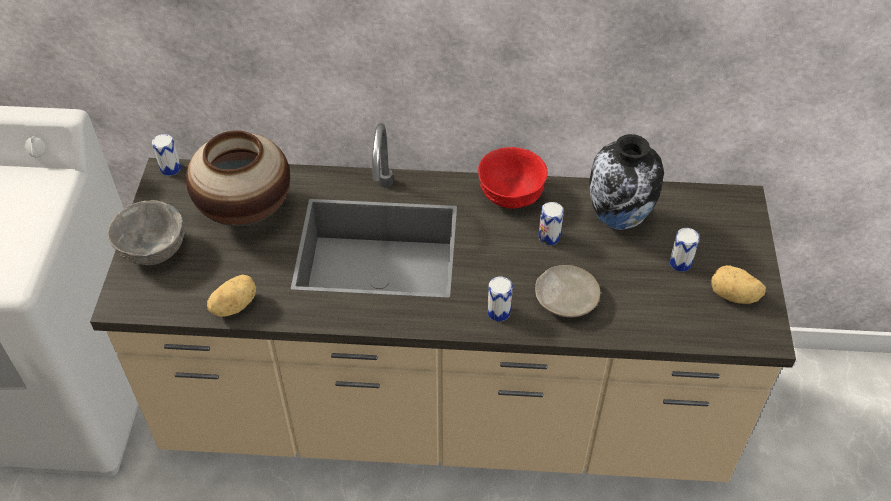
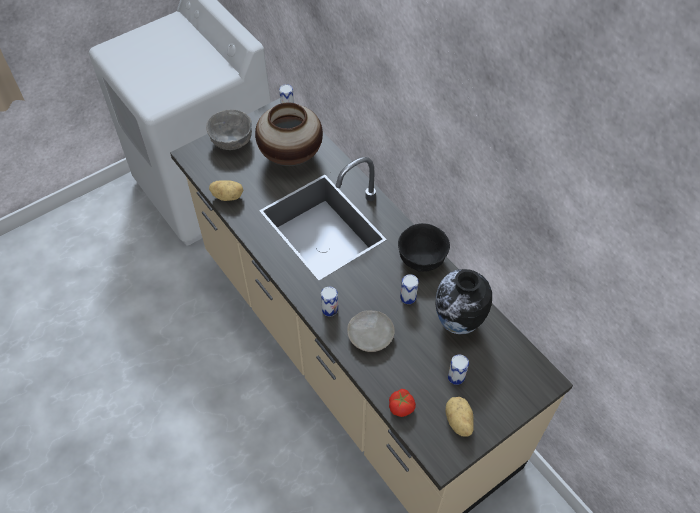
camera: 50 degrees right, 5 degrees up
red bowl [478,147,548,208] -> black bowl [398,223,450,272]
none -> tomato [389,389,416,417]

